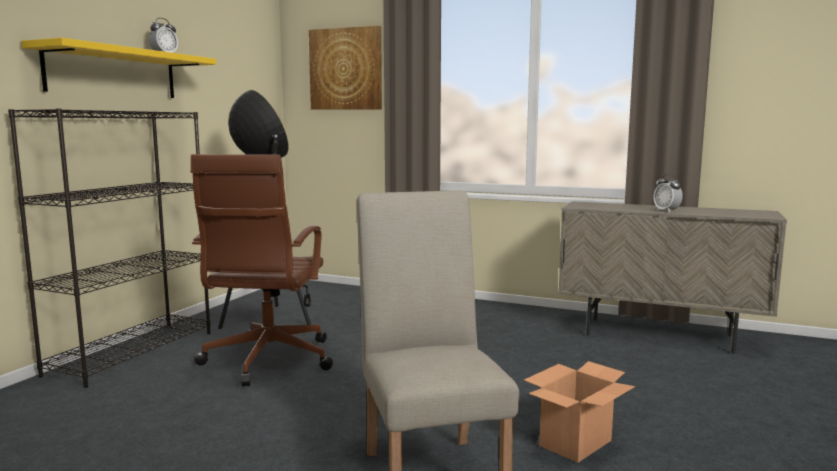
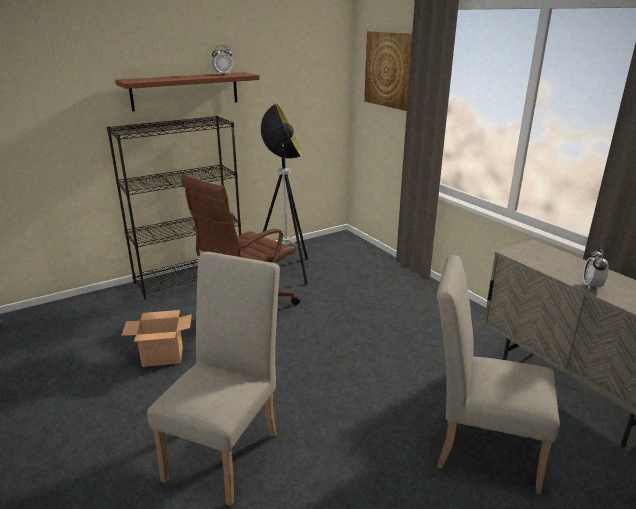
camera: 35 degrees right, 15 degrees up
yellow shelf [21,38,216,98] -> brown shelf [115,72,260,111]
cardboard box [524,361,635,463] -> cardboard box moved to [121,310,192,367]
none -> beige chair [437,255,560,495]

